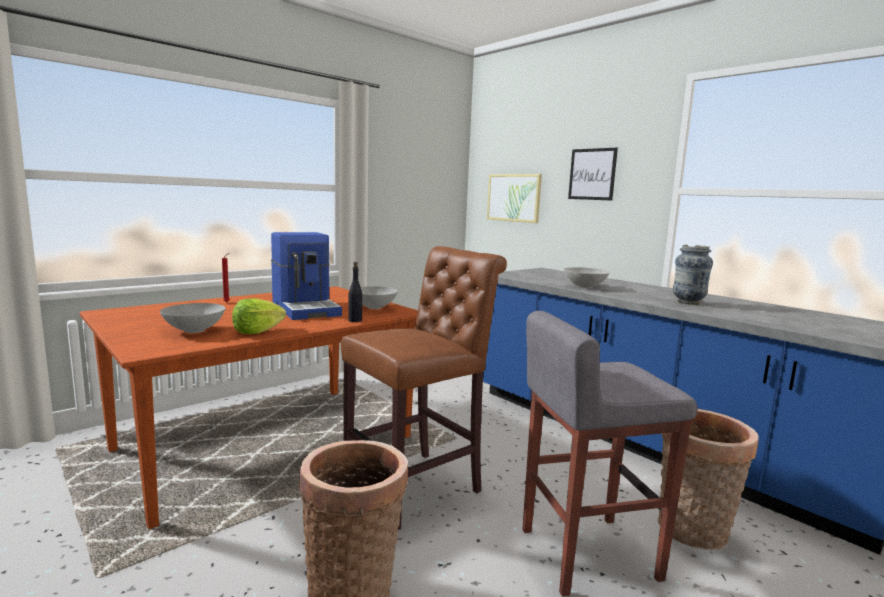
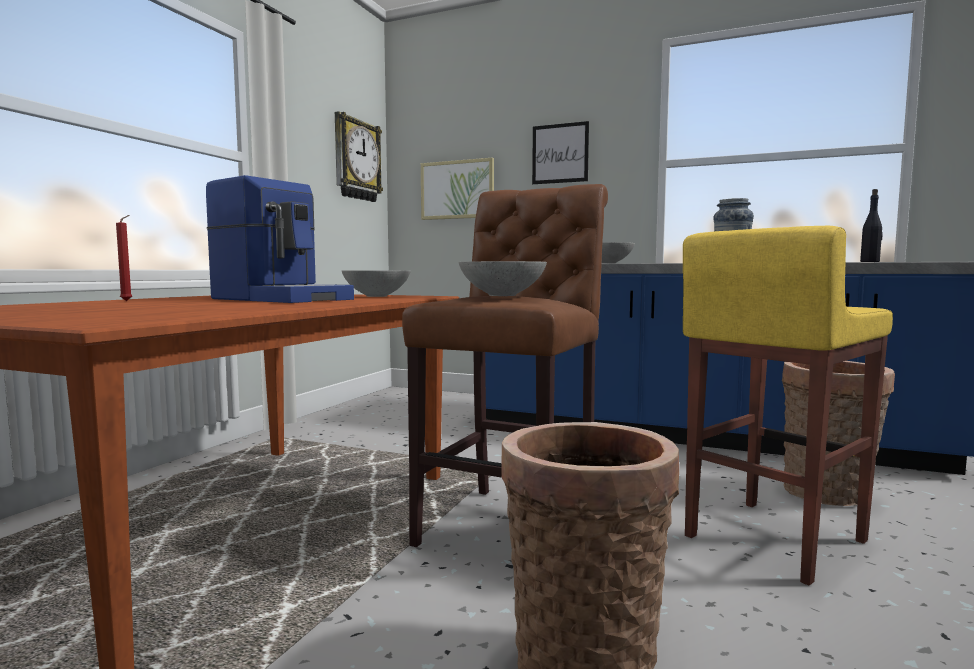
camera: 25 degrees left, 5 degrees down
grey bowl [160,303,226,333] -> grey bowl moved to [458,261,547,296]
lettuce [232,298,286,334] -> none
black bottle [348,262,362,322] -> black bottle moved to [860,189,883,262]
grey stool [522,311,698,597] -> yellow stool [683,226,893,586]
none -> wall clock [335,111,383,202]

